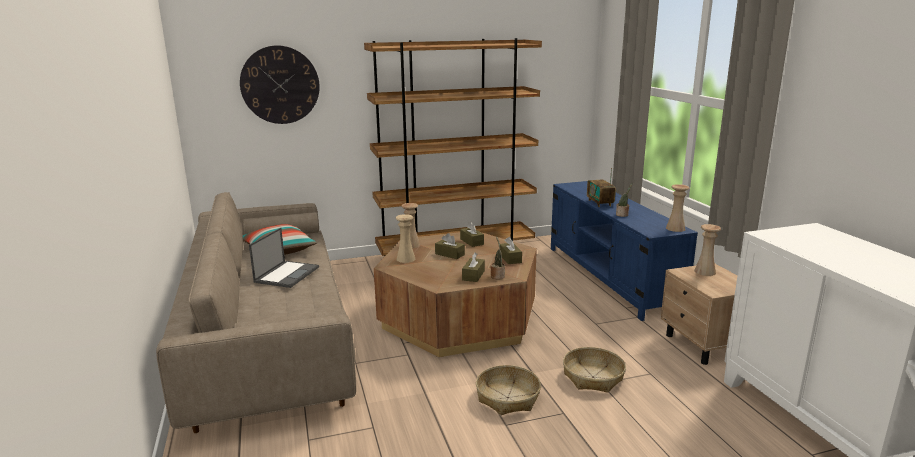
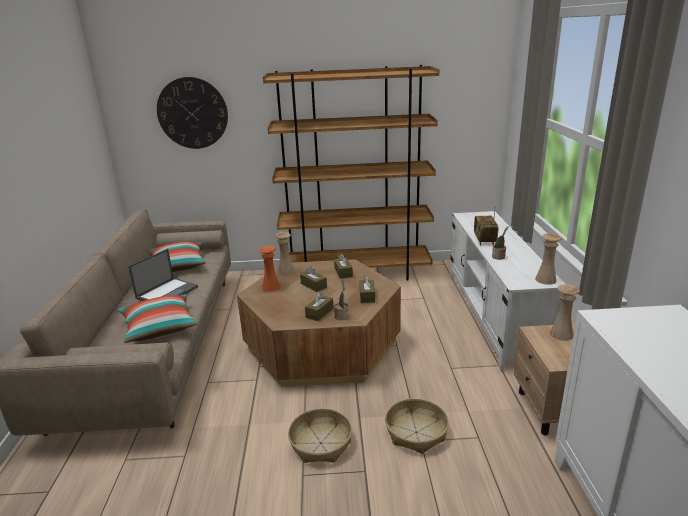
camera: 15 degrees right, 5 degrees up
beige vase [396,214,415,263] -> orange vase [259,246,280,292]
blue tv stand [551,181,698,321] -> white tv stand [450,211,565,371]
none -> pillow [118,294,197,343]

